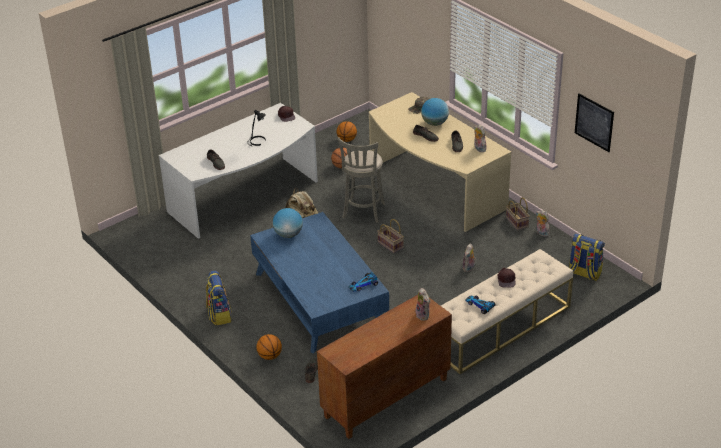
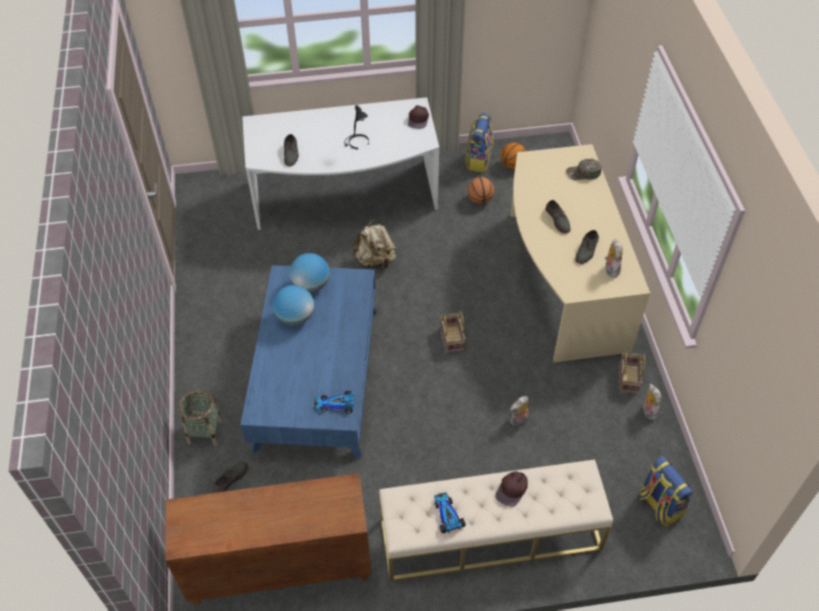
camera: 30 degrees right, 15 degrees up
backpack [206,270,232,326] -> backpack moved to [465,113,493,172]
basketball [256,334,282,360] -> basket [179,390,223,446]
grey stool [337,137,386,223] -> none
plush toy [416,288,431,321] -> none
globe [421,98,449,126] -> globe moved to [273,285,314,326]
picture [575,93,614,152] -> none

